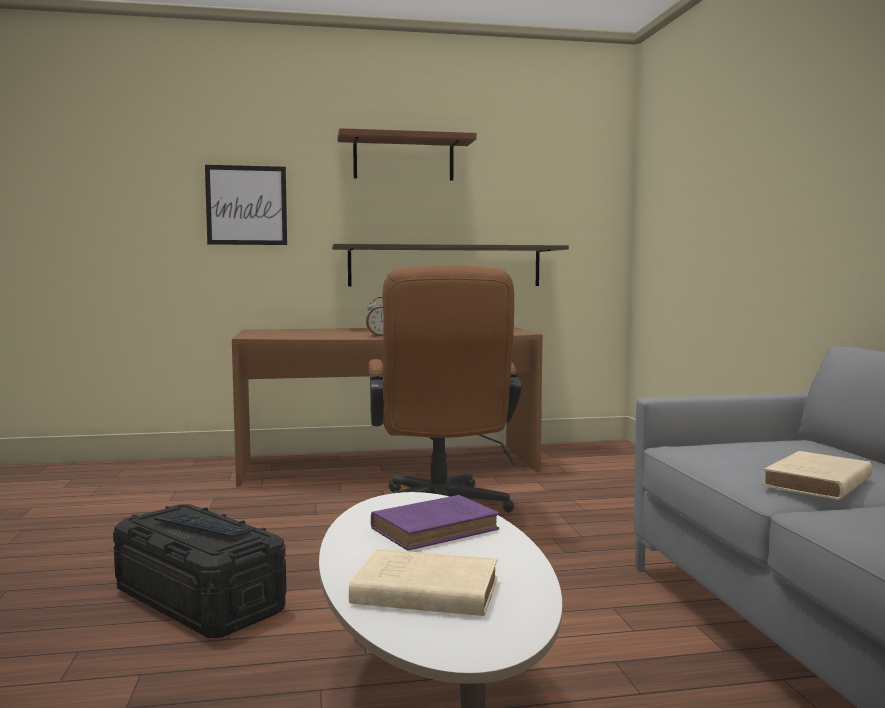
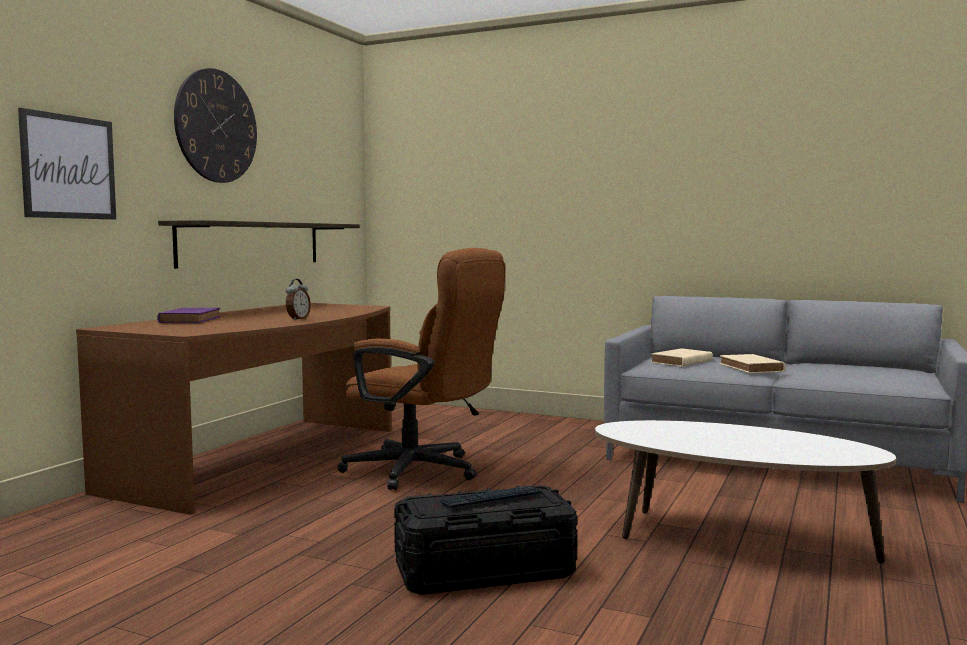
camera: 55 degrees left, 0 degrees up
brown shelf [338,128,477,181] -> wall clock [174,68,257,183]
beige book [349,549,497,616] -> beige book moved to [651,348,713,367]
purple book [371,495,499,551] -> purple book moved to [157,308,221,323]

